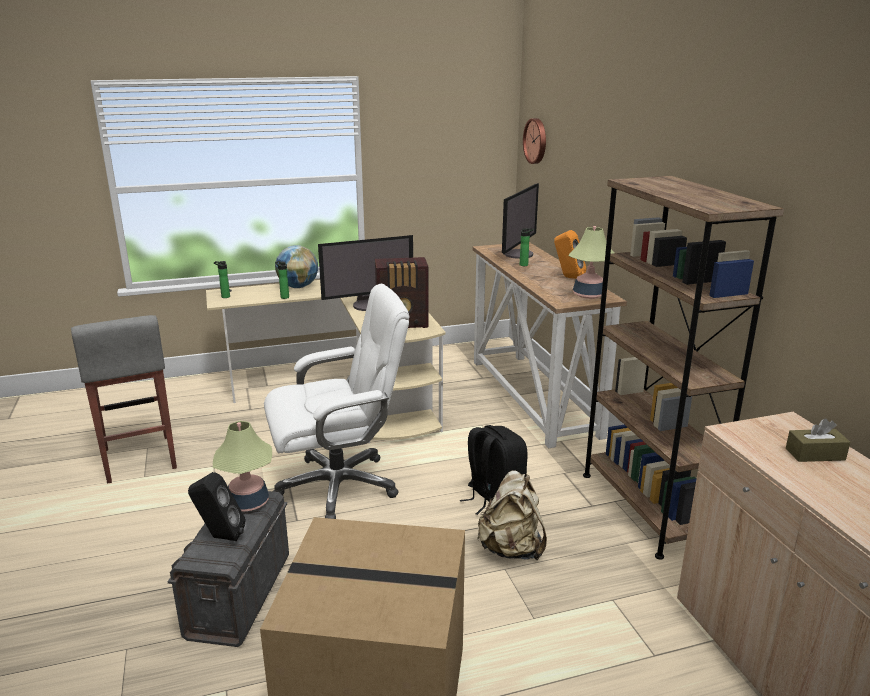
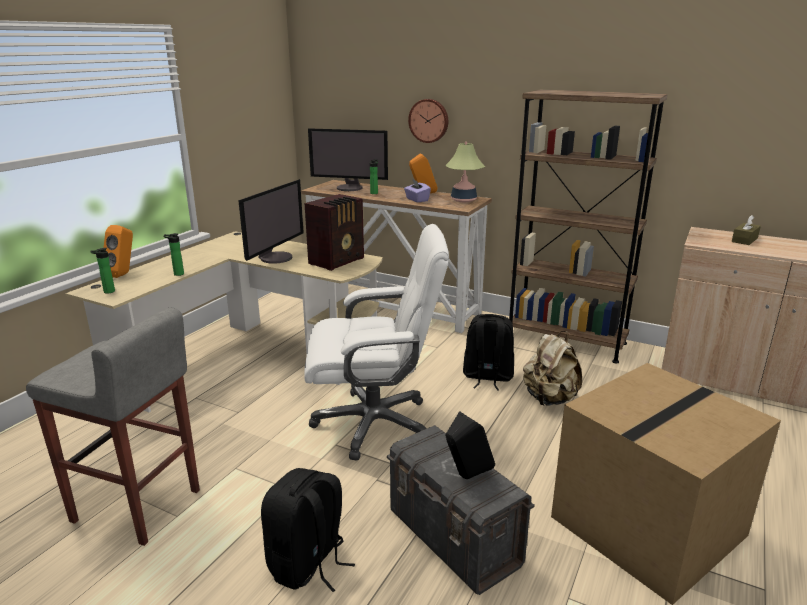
camera: 45 degrees left, 0 degrees up
table lamp [213,421,272,512] -> none
white office chair [264,284,410,519] -> white office chair turned 60 degrees clockwise [304,224,449,461]
globe [275,245,318,288] -> none
monitor [502,183,539,259] -> monitor turned 120 degrees clockwise [308,128,388,191]
wall clock [523,118,546,164] -> wall clock moved to [408,99,448,143]
none -> orange speaker [104,225,133,278]
none -> black backpack [261,468,355,592]
none -> purple tissue box [404,180,431,203]

